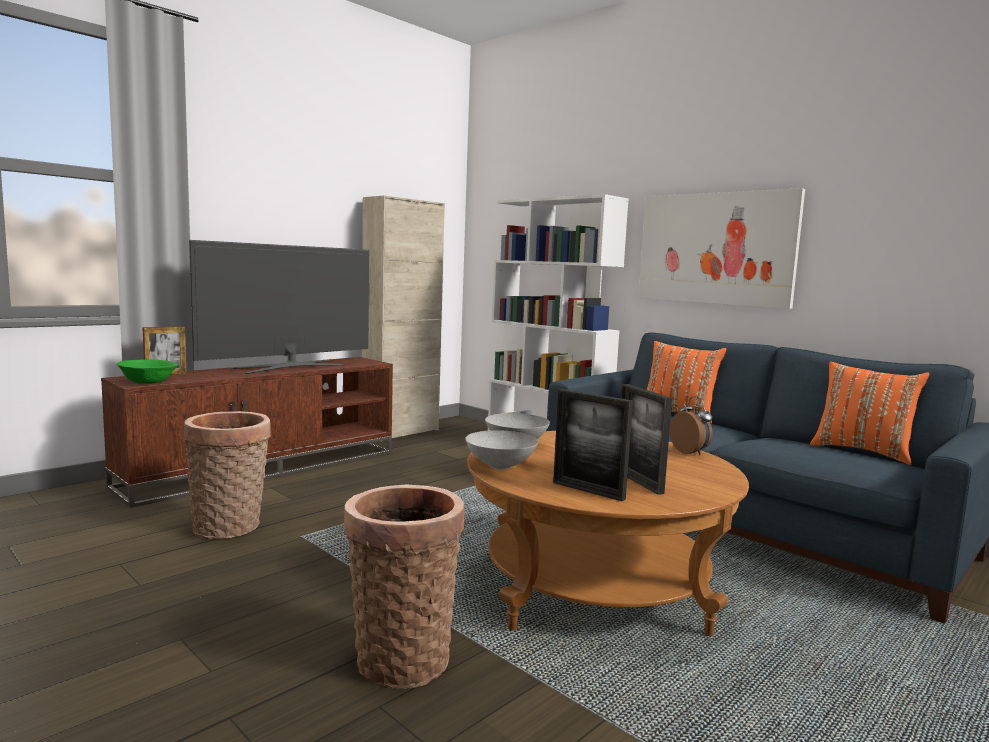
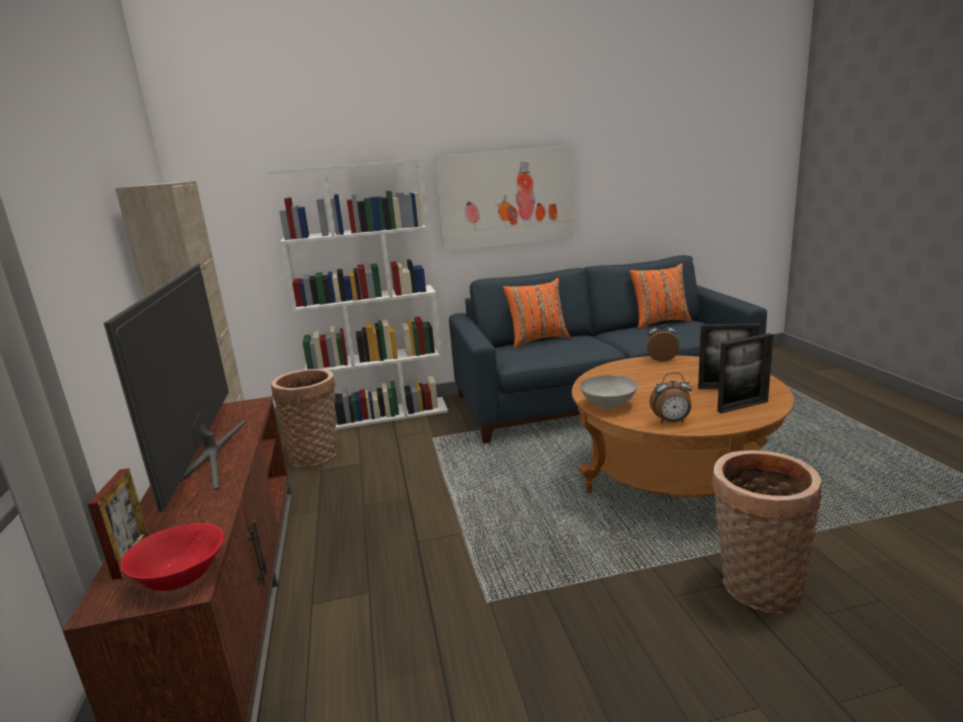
camera: 55 degrees left, 10 degrees up
green bowl [117,359,178,384] -> red bowl [120,523,224,591]
basket [184,411,271,539] -> basket moved to [271,369,337,467]
grey bowl [465,430,538,469] -> alarm clock [650,372,692,423]

